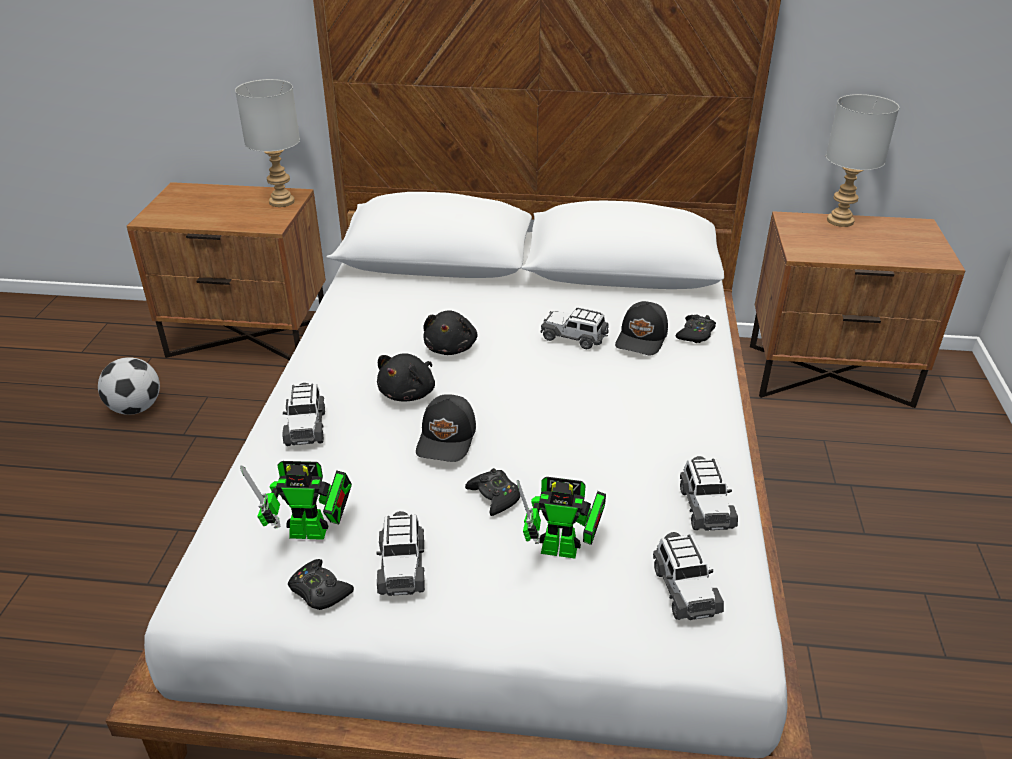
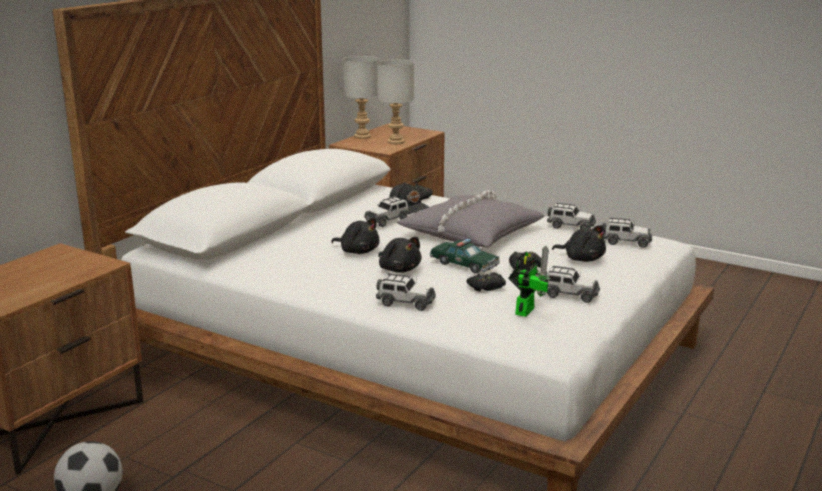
camera: 65 degrees left, 15 degrees down
grey table lamp [235,79,300,207] -> grey table lamp moved to [377,60,414,144]
black game controller [288,559,354,610] -> black game controller moved to [466,272,506,292]
black cap [416,394,476,462] -> toy car [430,239,500,274]
toy robot [517,477,606,559] -> black plush toy [552,225,606,262]
none -> grey pillow [396,190,544,247]

